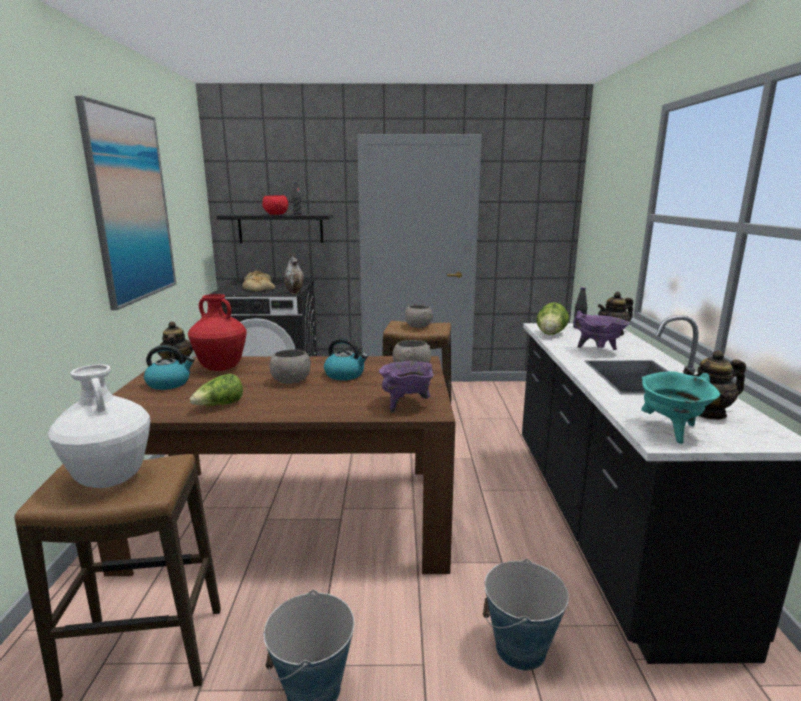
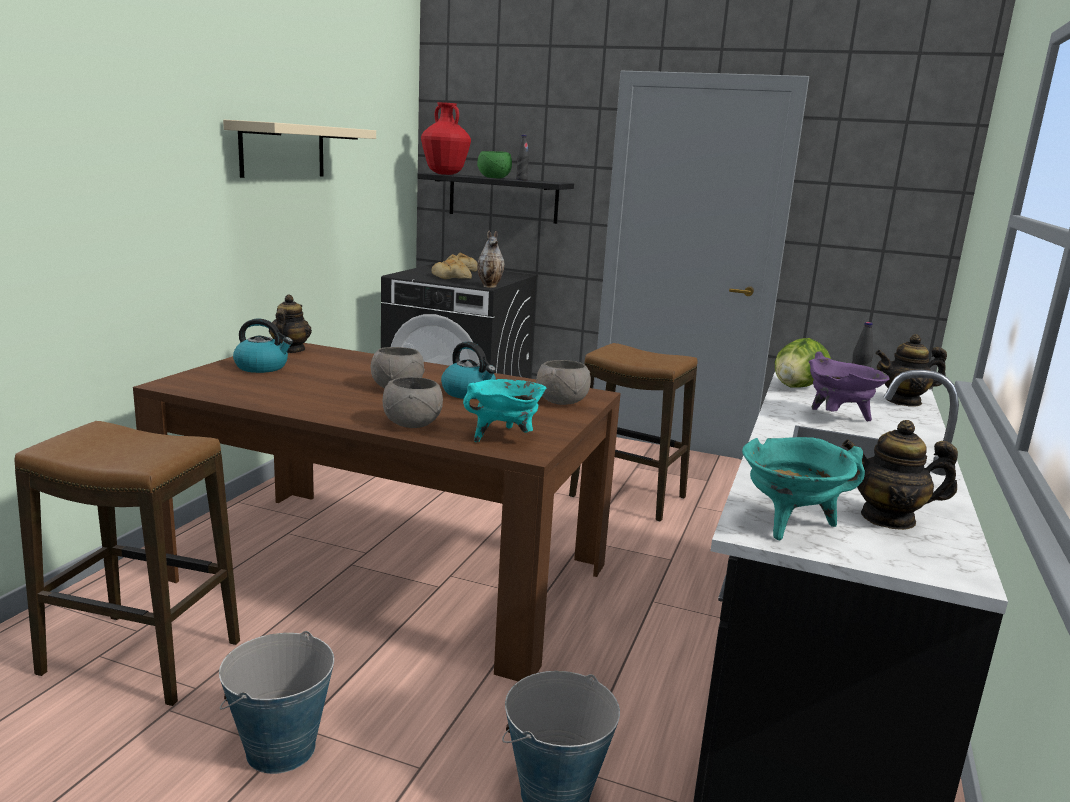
camera: 20 degrees right, 0 degrees up
white vase [48,364,151,488] -> none
picture [75,96,176,310] -> beige shelf [223,120,376,178]
red vase [188,294,247,371] -> red vase moved to [421,102,471,175]
lettuce [190,373,243,406] -> none
red bowl [262,195,288,215] -> green bowl [477,151,512,178]
purple cooking pot [379,361,434,413] -> turquoise cooking pot [463,379,546,442]
grey bowl [405,305,433,328] -> grey bowl moved to [383,377,443,428]

